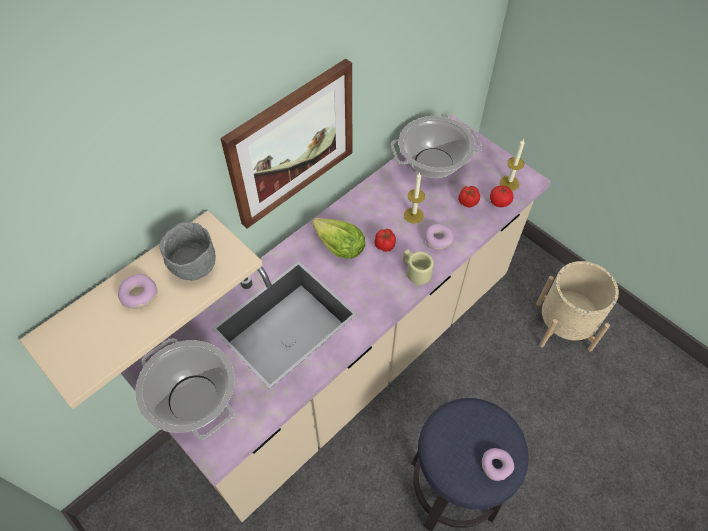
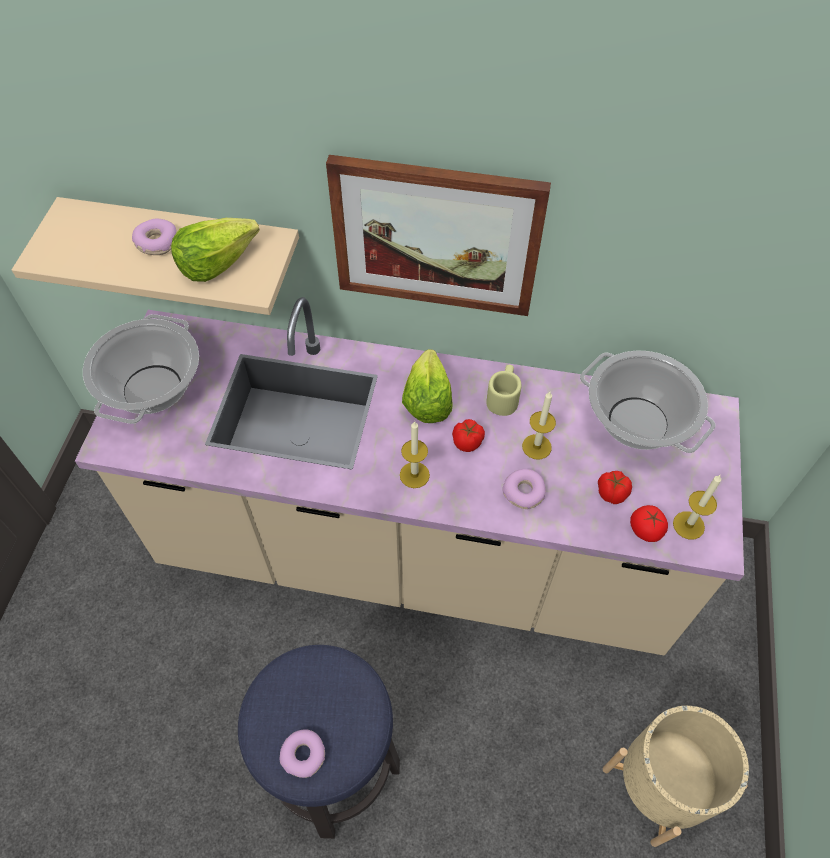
camera: 55 degrees right, 0 degrees up
grey bowl [160,222,216,281] -> lettuce [171,218,260,282]
beige mug [403,249,434,285] -> beige mug moved to [486,365,522,416]
none -> candle [400,421,430,488]

